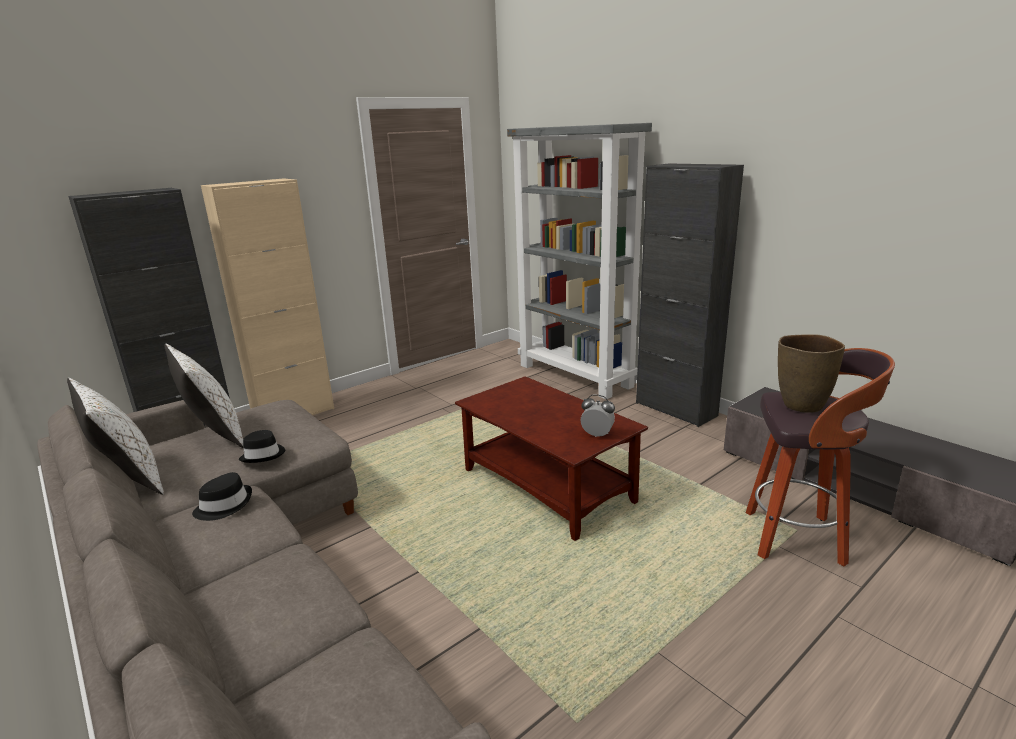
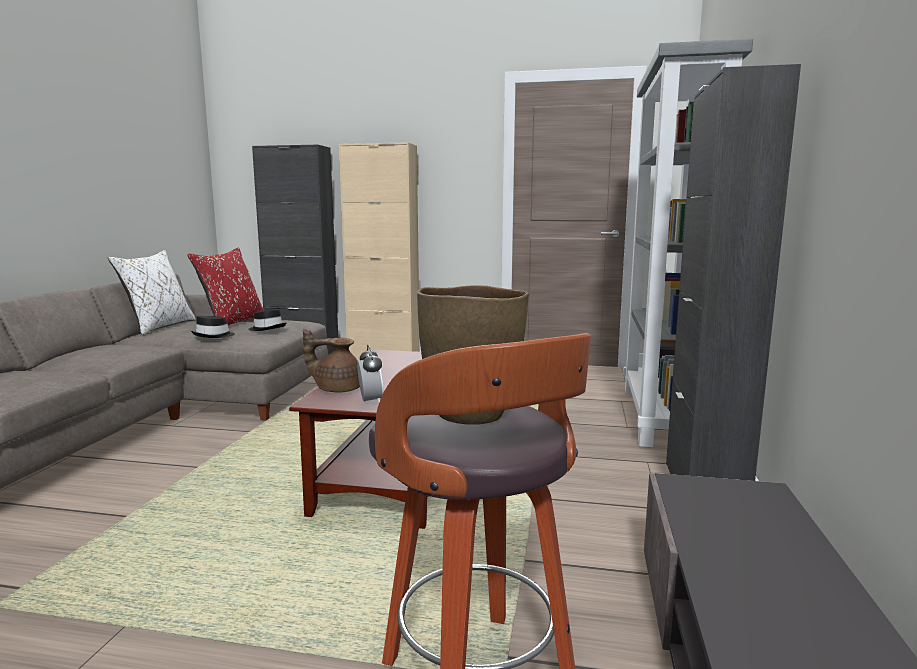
camera: 50 degrees right, 10 degrees down
white pillow [164,344,244,448] -> red pillow [187,247,264,325]
black hat [192,472,252,521] -> black hat moved to [248,309,286,331]
none -> brown teapot [303,329,360,392]

